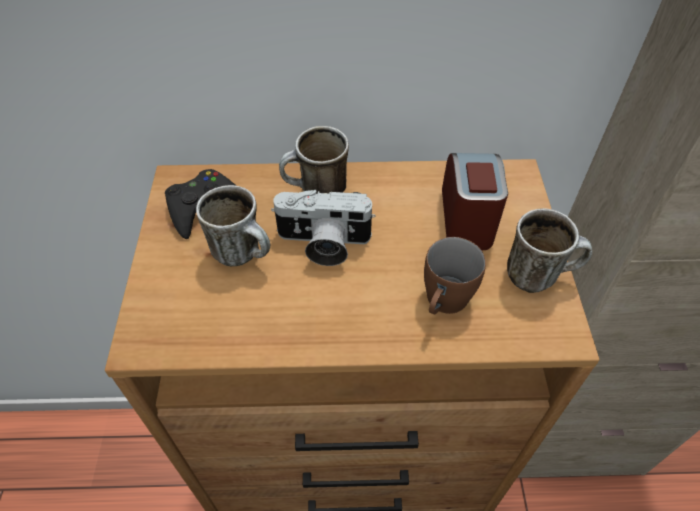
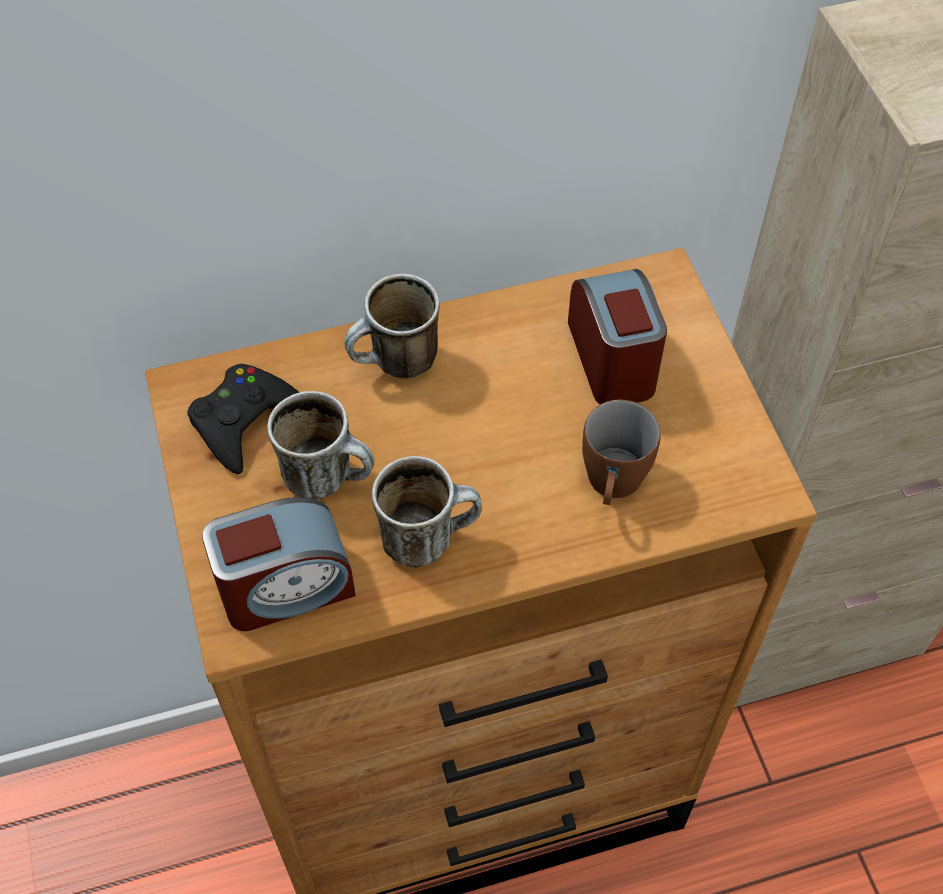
camera: 15 degrees left, 5 degrees up
camera [271,190,376,266] -> none
mug [507,208,592,293] -> mug moved to [372,456,482,567]
none -> alarm clock [202,497,356,631]

